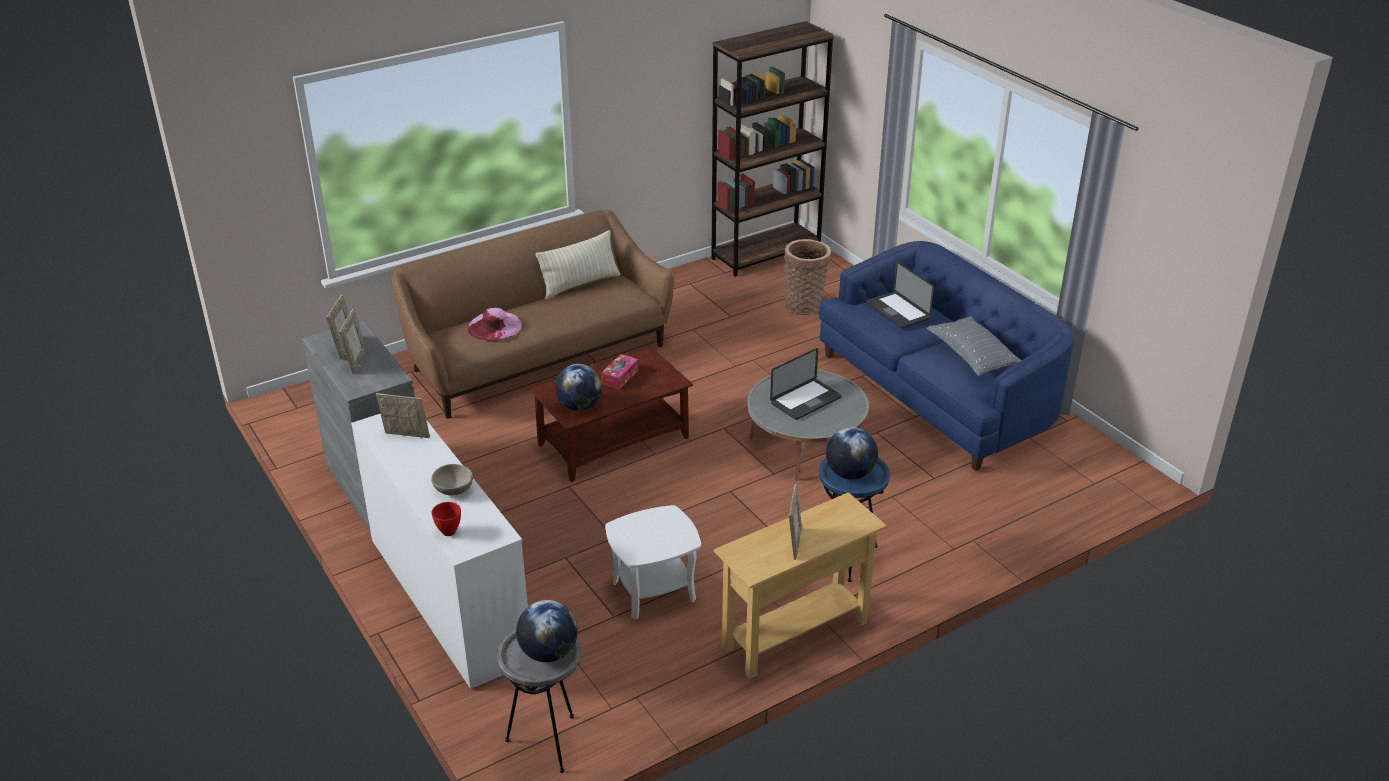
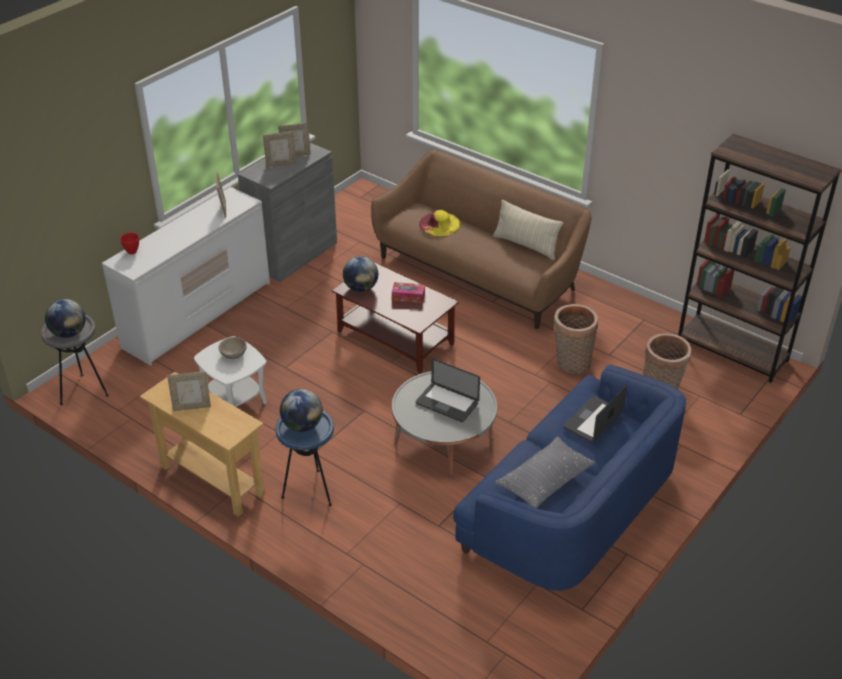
camera: 70 degrees right, 5 degrees up
beige bowl [431,464,473,495] -> beige bowl moved to [219,337,247,359]
pink hat [468,308,522,341] -> yellow hat [419,210,461,236]
none -> basket [554,304,598,374]

